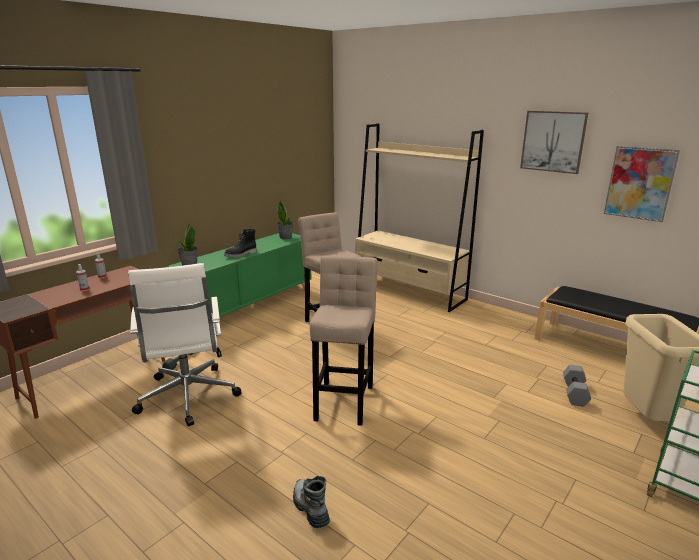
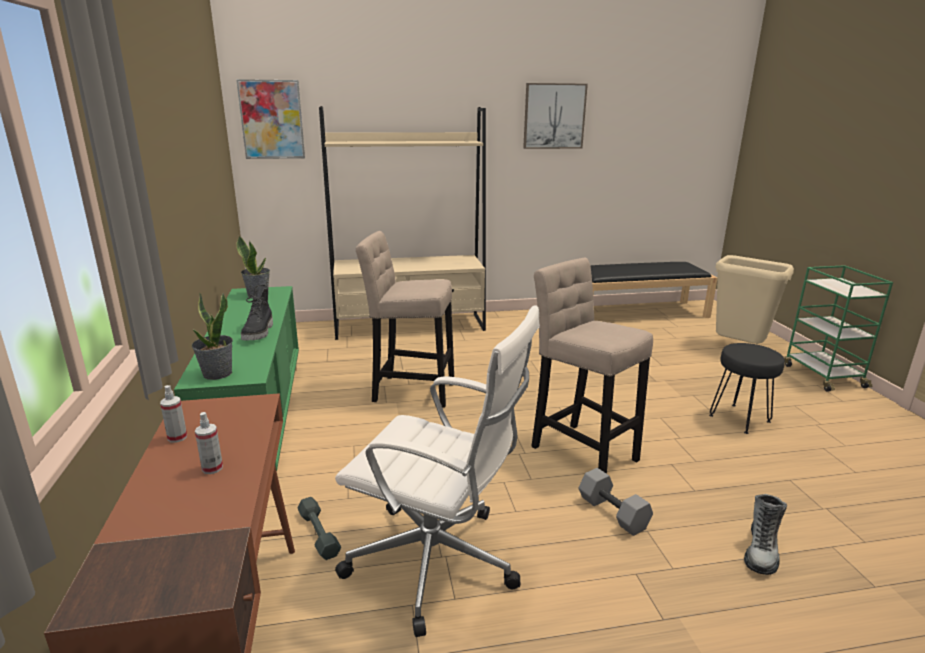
camera: 50 degrees left, 0 degrees up
boot [293,476,330,528] -> boot turned 75 degrees counterclockwise [744,494,787,575]
grey dumbbell [563,365,591,407] -> grey dumbbell moved to [578,468,653,536]
picture [604,146,680,222] -> picture moved to [236,79,305,159]
none -> black stool [709,343,785,434]

